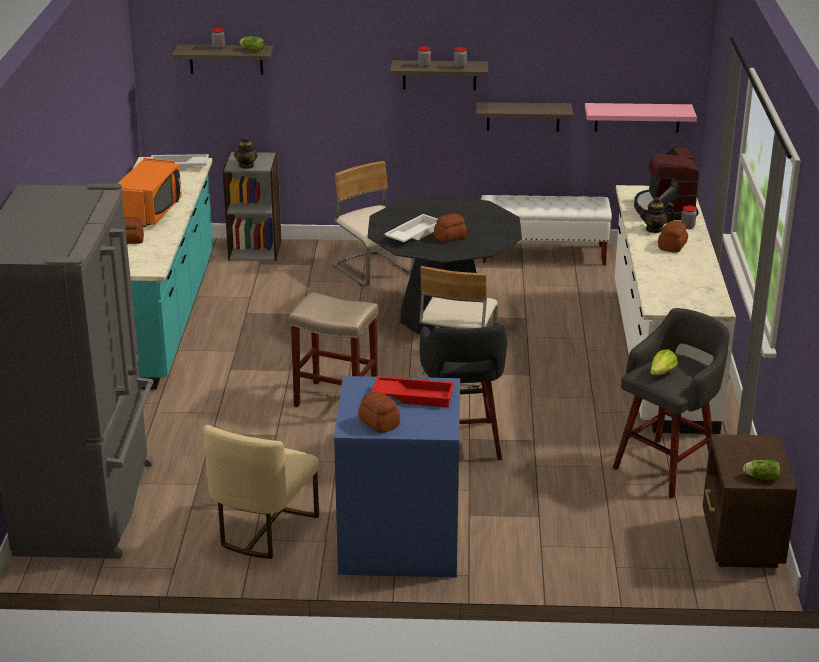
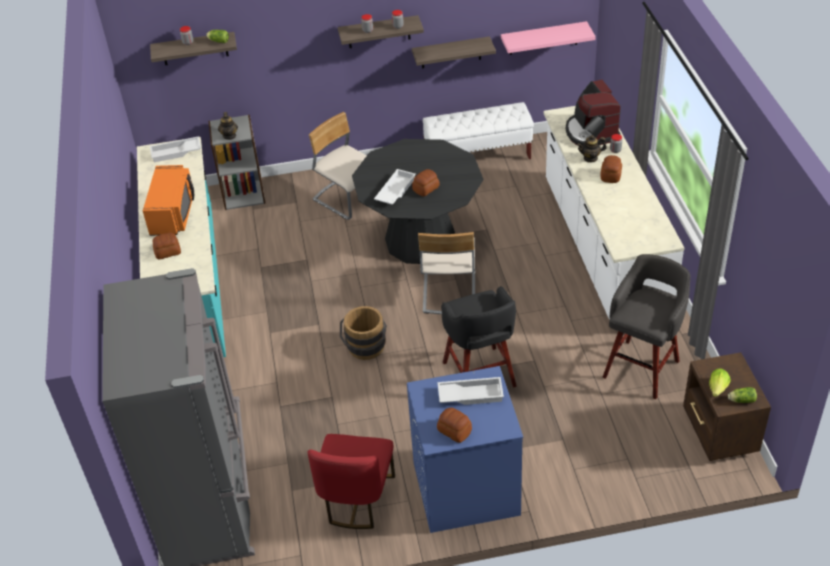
camera: 10 degrees left, 15 degrees up
beige chair [204,425,319,559] -> red chair [308,434,395,529]
beige stool [289,292,378,407] -> brown bucket [340,306,387,360]
red tray [372,376,454,407] -> white tray [437,377,504,405]
lettuce [650,349,678,375] -> lettuce moved to [709,369,731,397]

